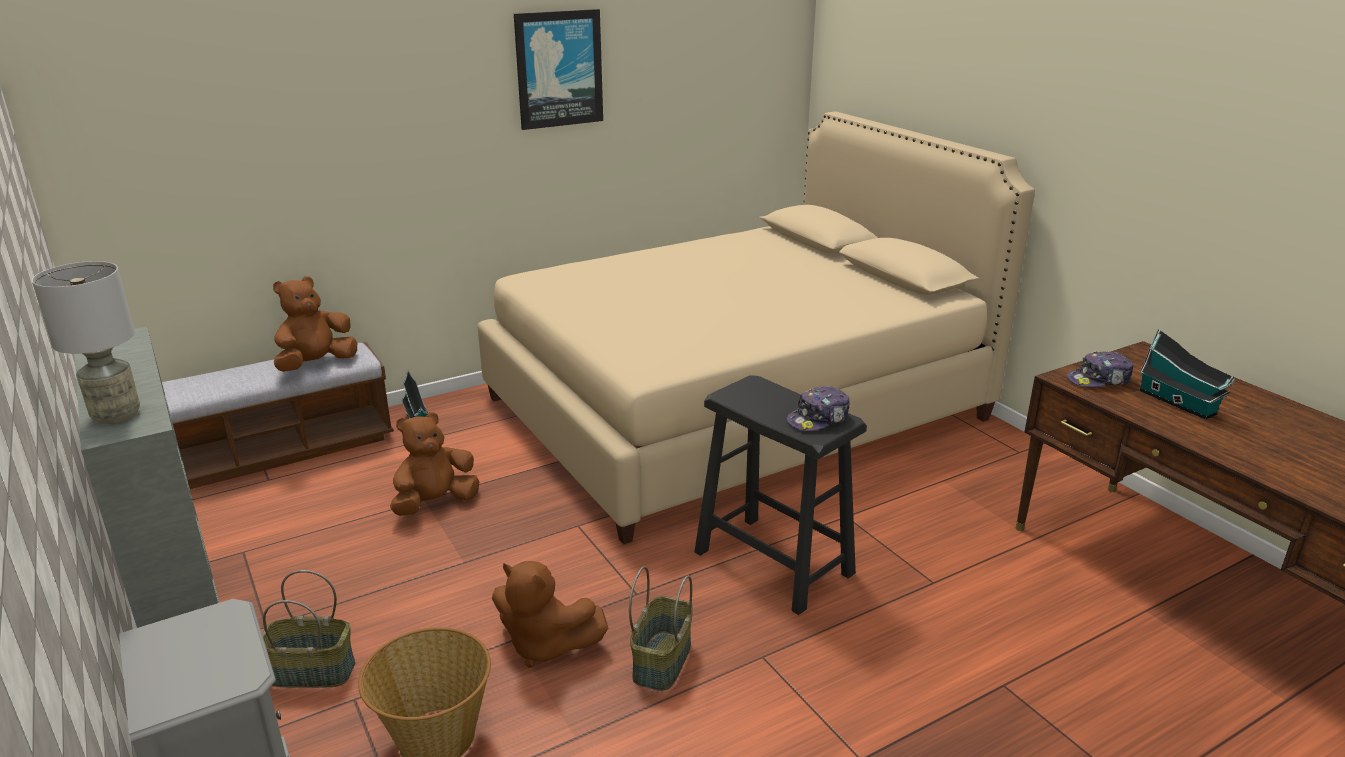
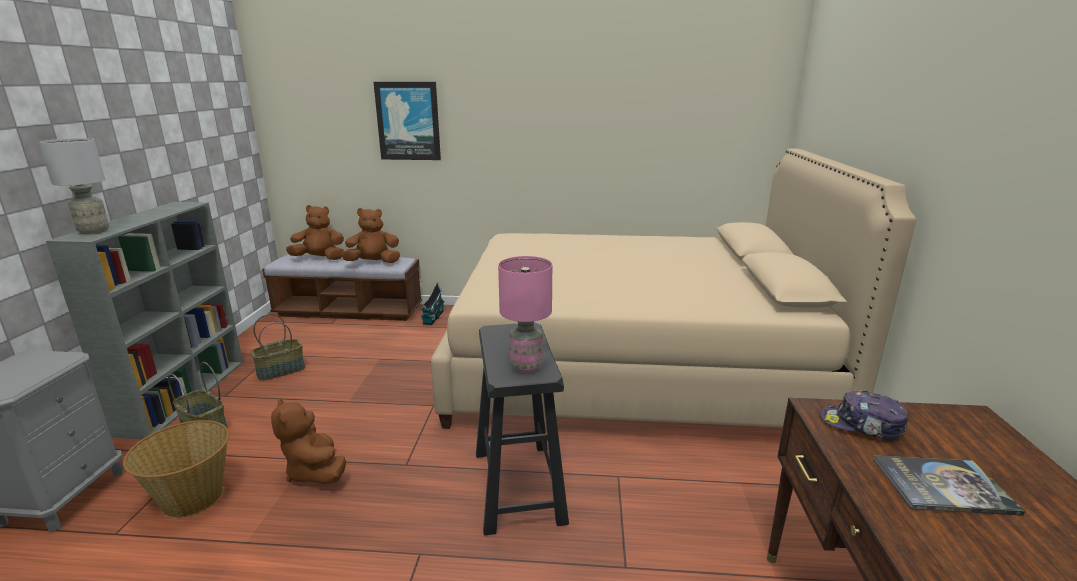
camera: 35 degrees right, 5 degrees down
brown plush toy [390,412,480,516] -> brown plush toy moved to [286,205,344,260]
picture [514,9,603,130] -> picture moved to [374,82,441,160]
basket [629,566,693,691] -> basket moved to [251,314,305,381]
cap [787,386,850,432] -> pink table lamp [498,256,552,373]
toy house [1140,329,1235,420] -> book [873,456,1025,516]

